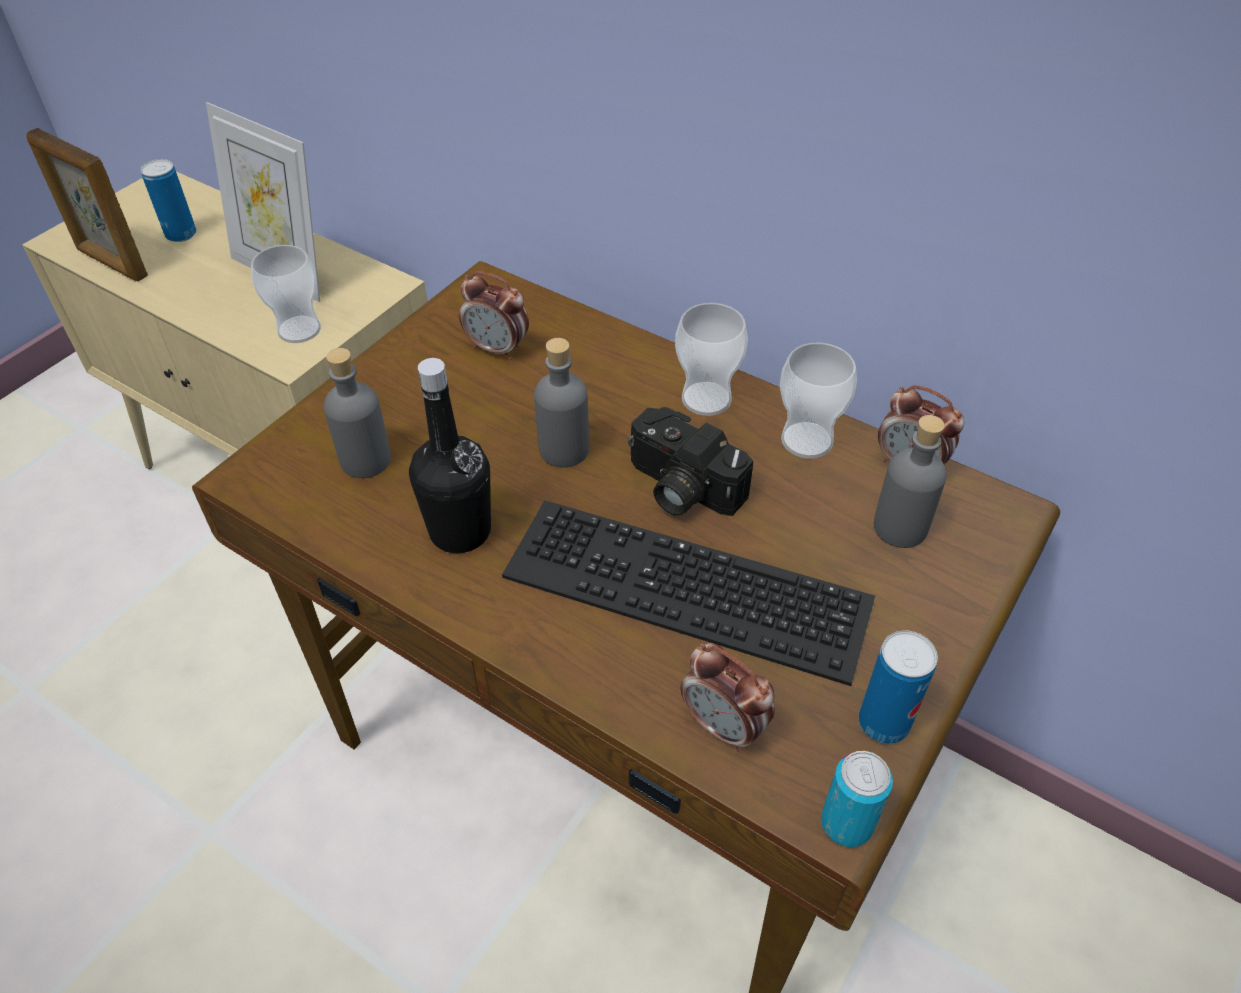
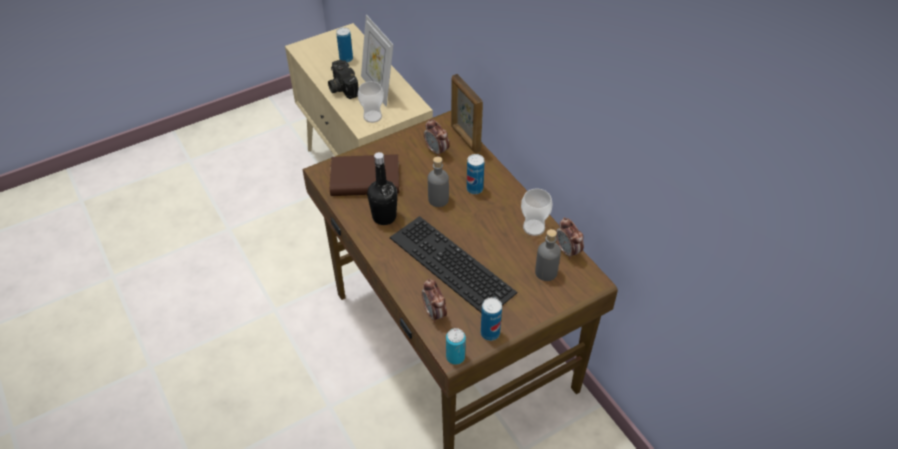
camera: 25 degrees right, 0 degrees up
picture frame [26,128,148,281] -> picture frame moved to [451,74,483,153]
grey bottle [324,348,391,478] -> brown book [330,154,399,196]
camera [628,407,753,516] -> camera moved to [328,60,359,99]
cup [675,303,748,416] -> none
none -> can [467,154,485,194]

